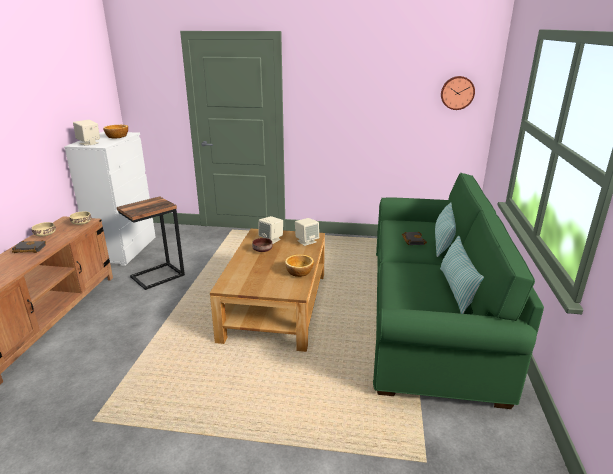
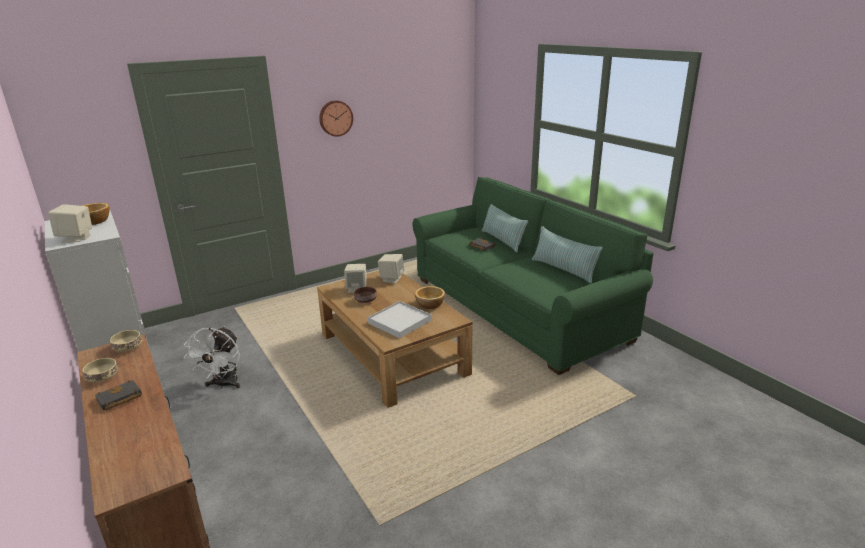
camera: 40 degrees left, 0 degrees up
side table [117,196,185,290] -> white fan [184,327,240,389]
wall clock [441,76,475,110] -> wall clock moved to [319,100,353,137]
none -> white tray [367,301,432,338]

